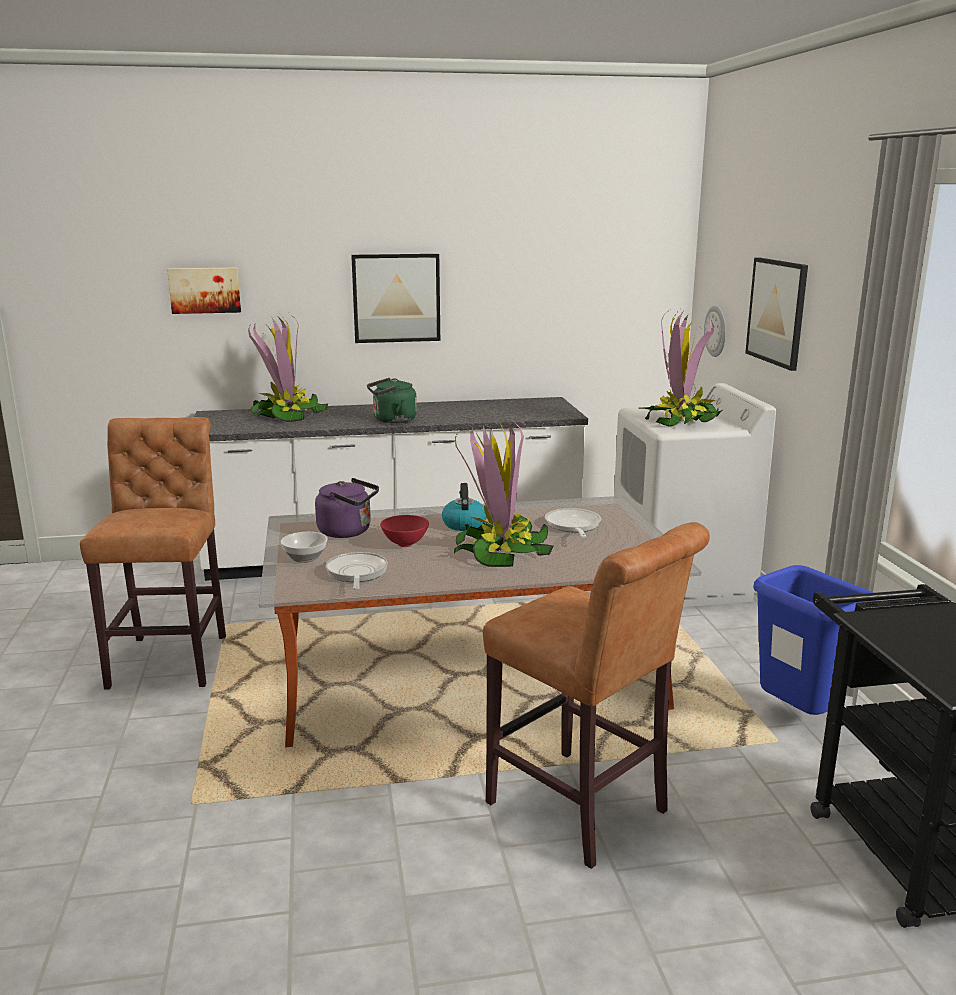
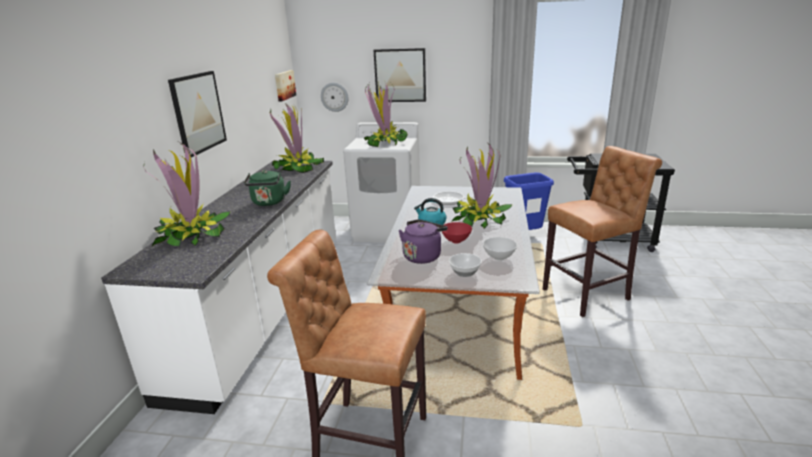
camera: 70 degrees left, 5 degrees up
picture [167,267,241,314] -> picture moved to [275,70,296,102]
frying pan [326,552,388,590] -> white bowl [483,237,517,261]
none -> potted plant [270,102,324,173]

